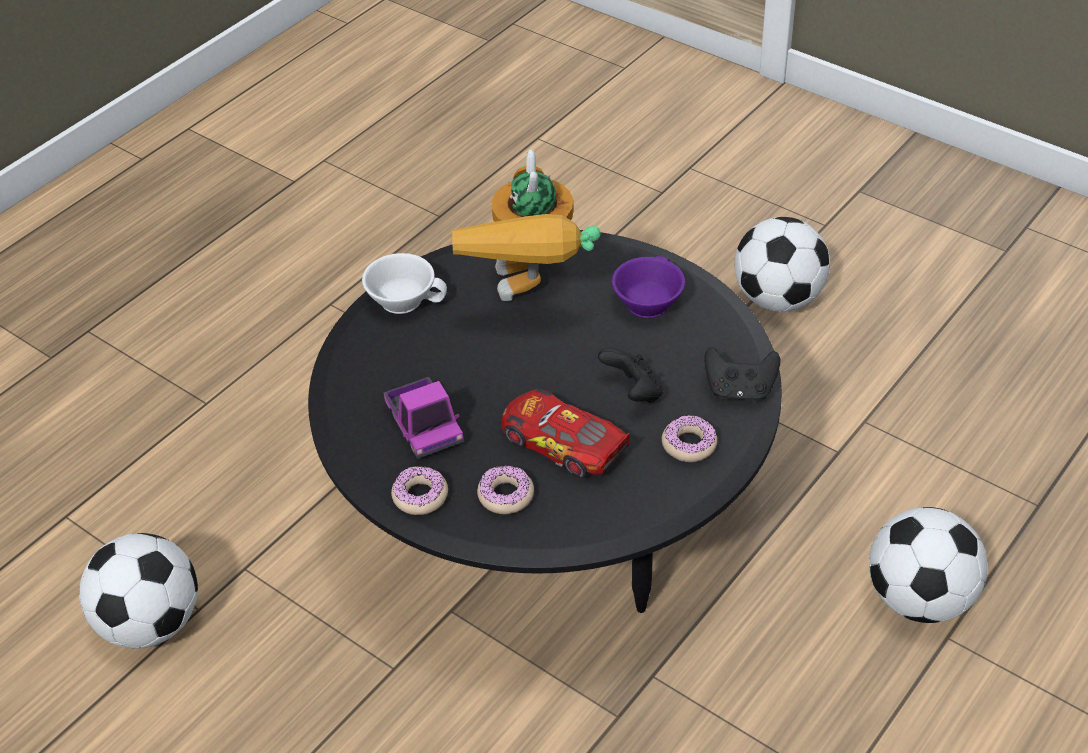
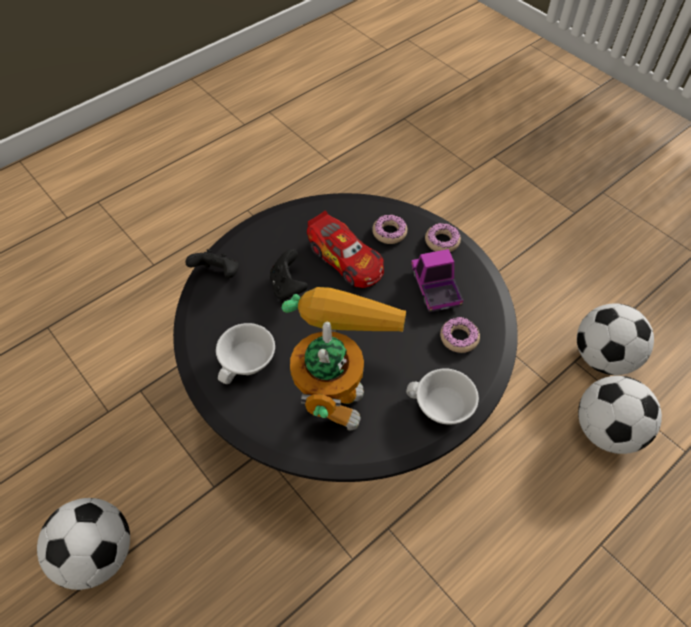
camera: 170 degrees left, 10 degrees up
purple cup [612,256,685,318] -> white cup [216,323,275,384]
donut [662,415,717,462] -> donut moved to [440,317,480,353]
football [869,507,988,623] -> football moved to [578,376,662,454]

